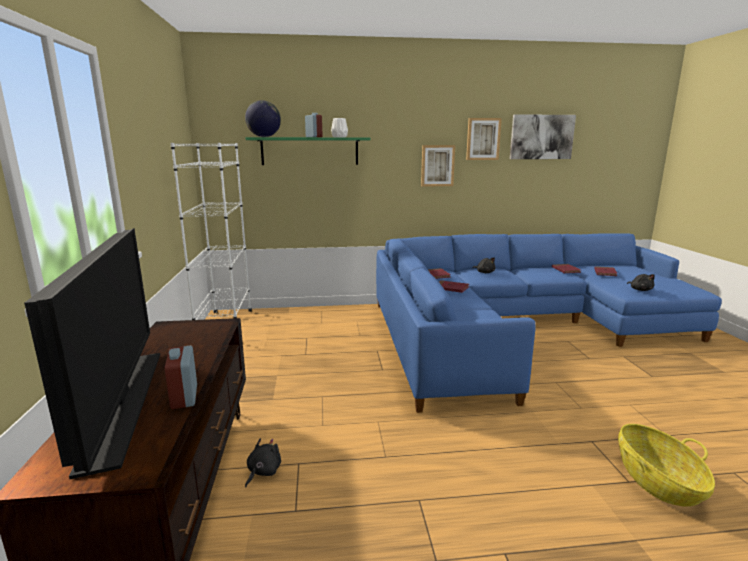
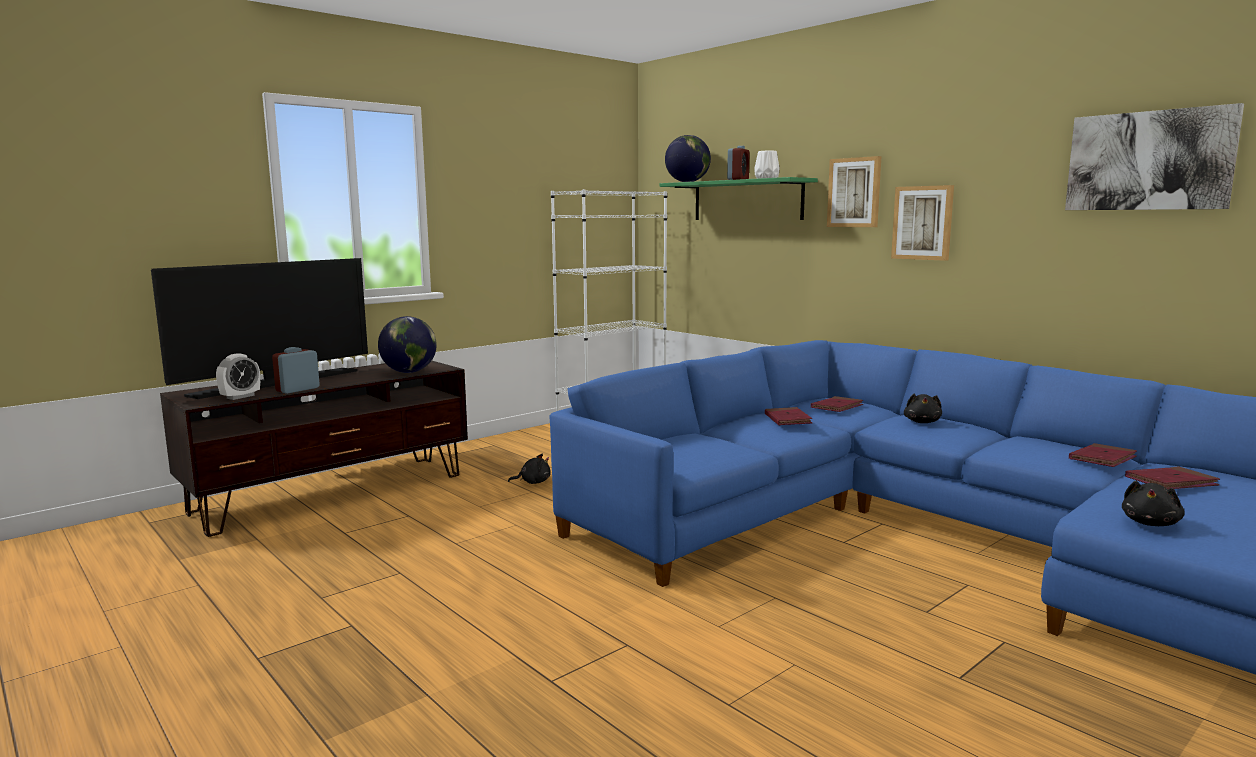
camera: 55 degrees right, 5 degrees down
black plush toy [245,438,281,488] -> black plush toy moved to [508,454,551,484]
picture [466,118,502,160] -> picture moved to [827,156,881,227]
basket [618,424,715,507] -> none
none -> alarm clock [216,353,260,400]
none -> globe [378,316,437,373]

